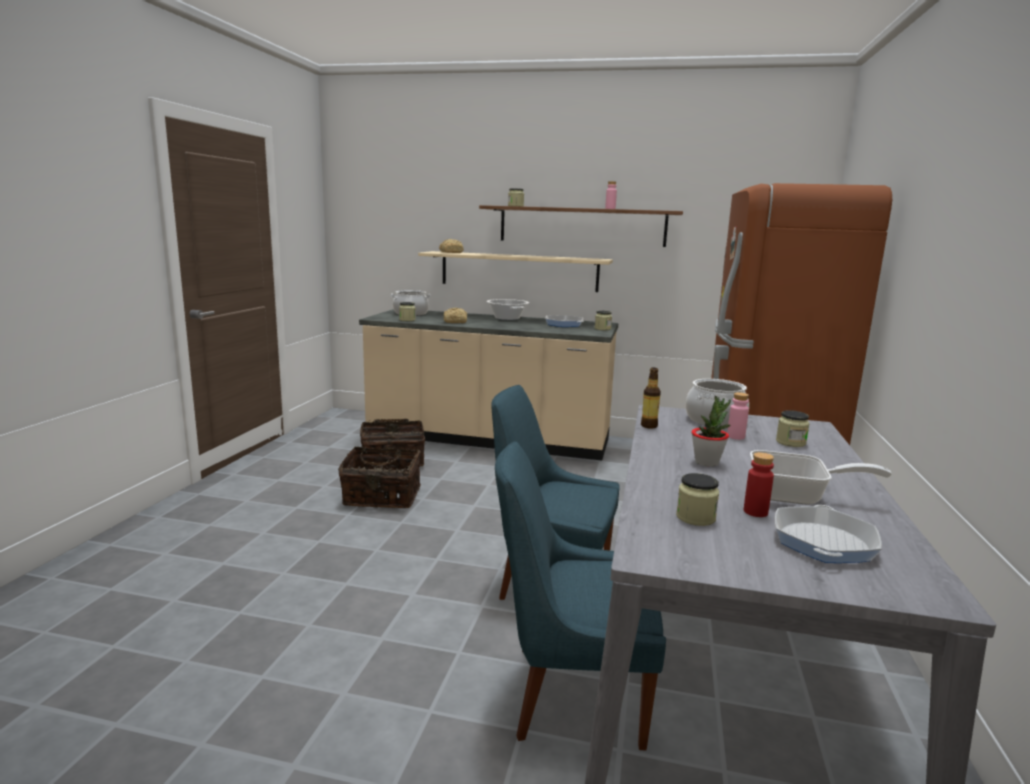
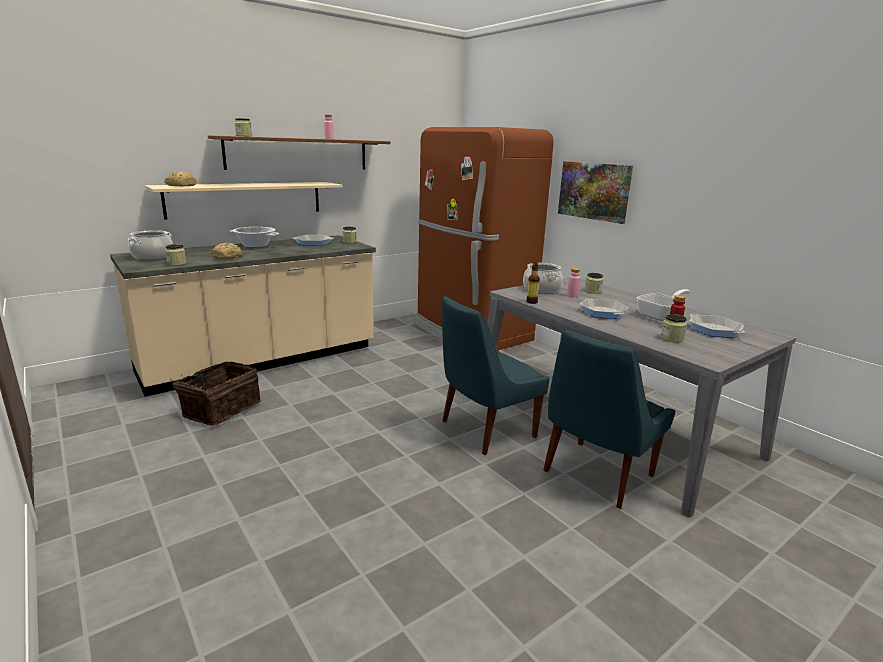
camera: 50 degrees left, 5 degrees up
basket [338,446,421,508] -> none
potted plant [692,396,731,467] -> frying pan [579,298,629,319]
none -> picture [558,161,633,224]

